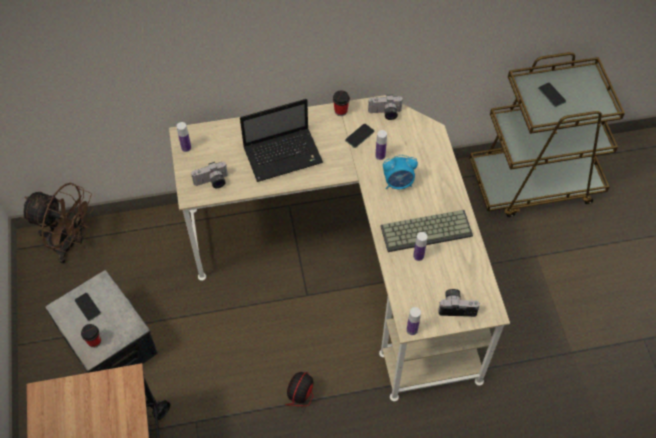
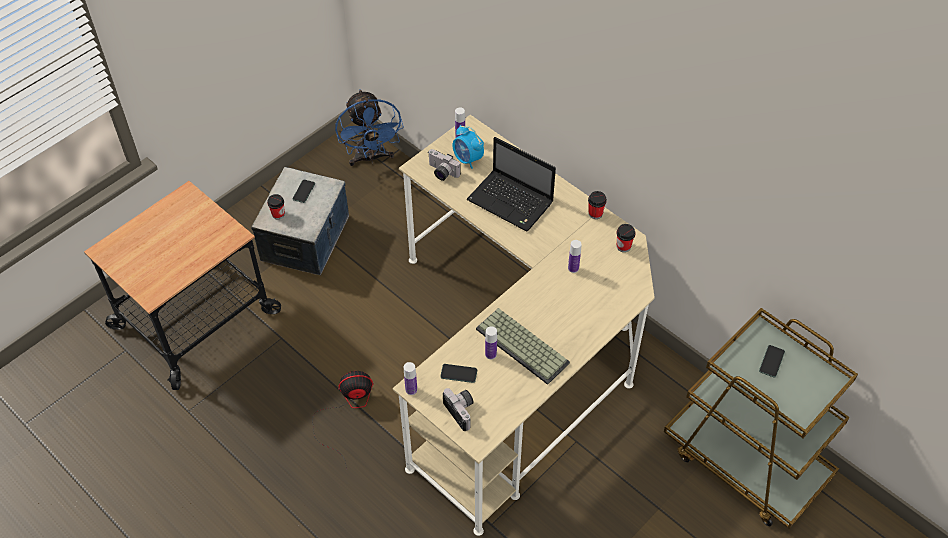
camera: 55 degrees right, 5 degrees down
brown fan [21,183,94,264] -> blue fan [335,89,404,166]
phone [345,124,375,148] -> phone moved to [440,364,477,383]
camera [368,94,404,120] -> cup [616,224,635,252]
alarm clock [383,155,418,189] -> alarm clock moved to [453,125,484,169]

